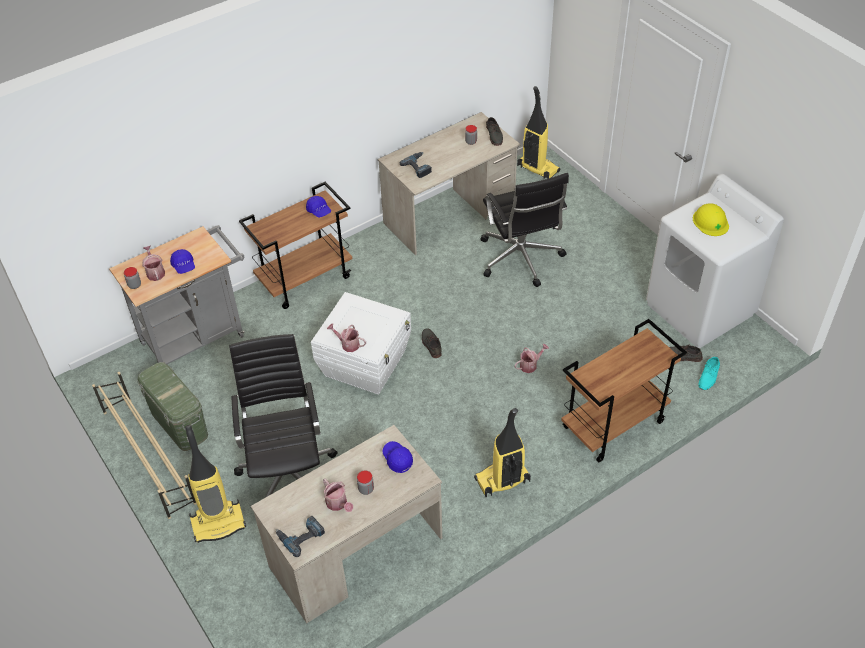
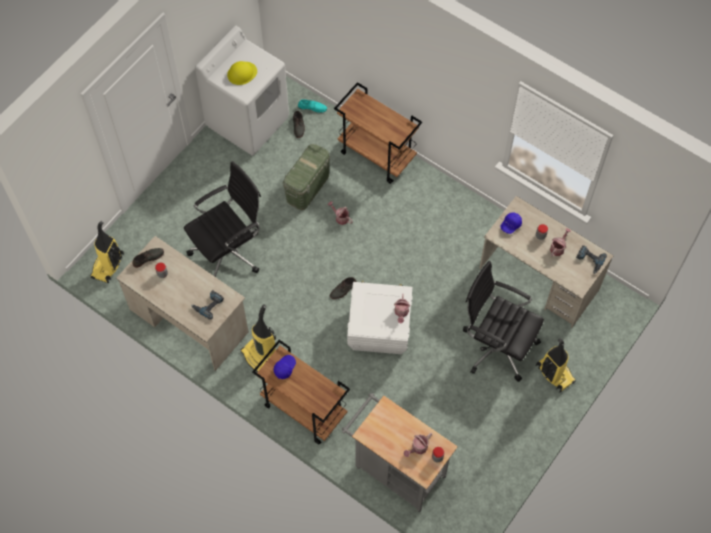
camera: 110 degrees left, 15 degrees up
beige shoe rack [92,372,197,519] -> none
green storage box [137,362,208,451] -> green storage box moved to [283,144,330,210]
blue cap [170,249,195,274] -> none
black office chair [229,334,337,498] -> black office chair turned 60 degrees clockwise [463,261,544,381]
vacuum cleaner [474,408,531,498] -> vacuum cleaner moved to [241,305,276,372]

